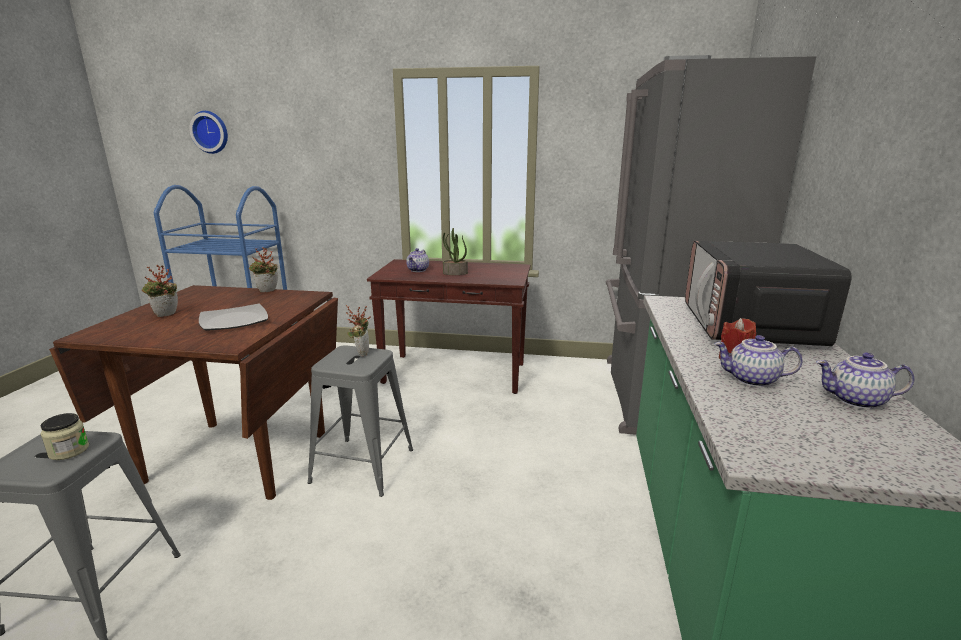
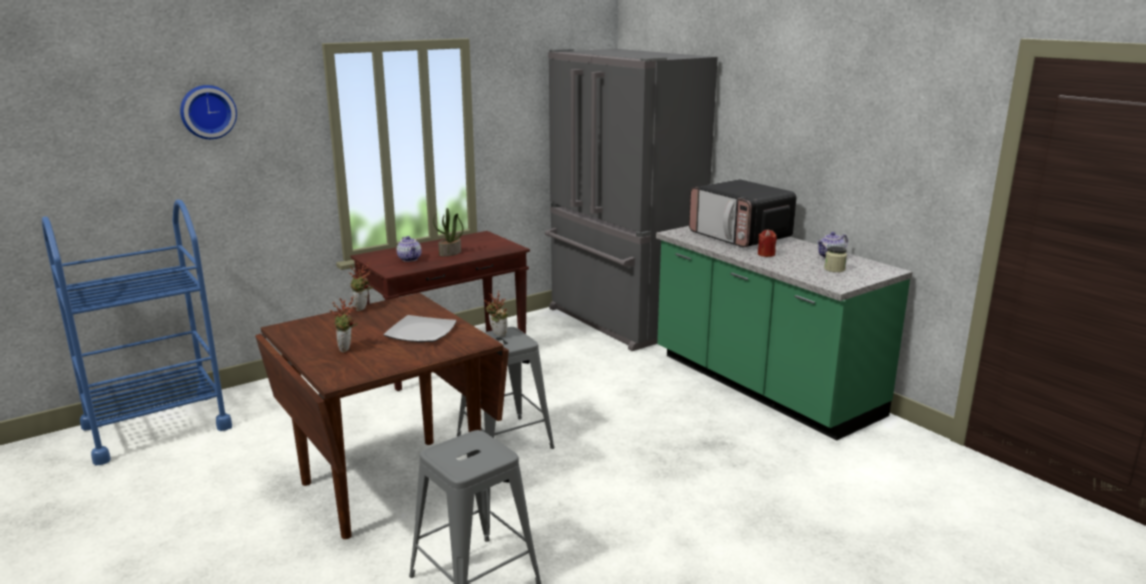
camera: 45 degrees left, 0 degrees up
jar [40,413,89,460] -> jar moved to [824,246,847,272]
wall clock [189,111,228,154] -> wall clock moved to [180,85,237,139]
teapot [714,335,803,387] -> none

